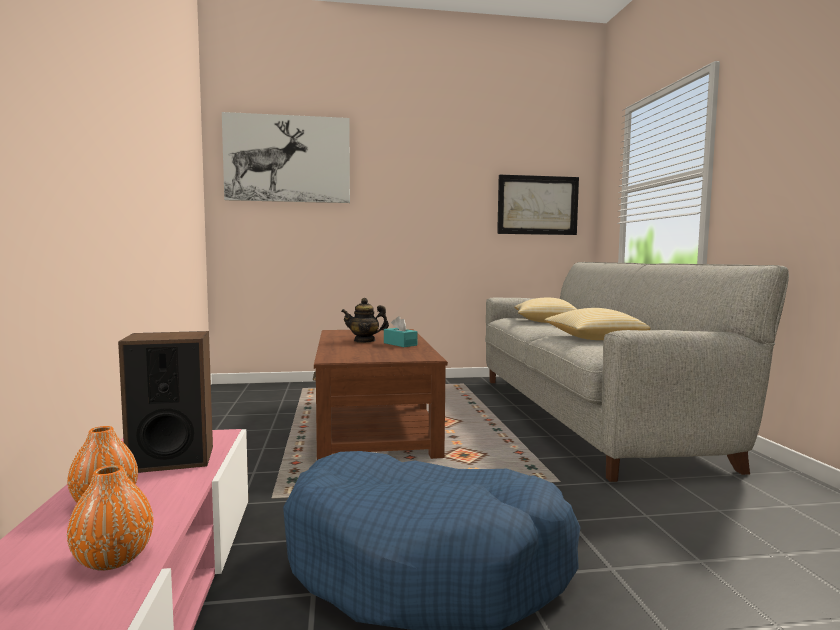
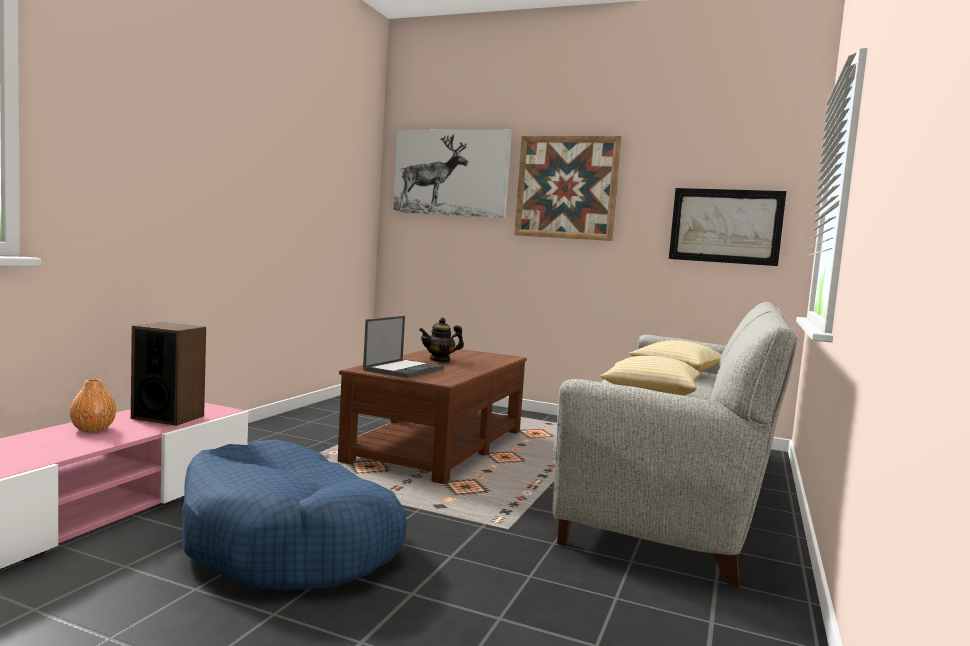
camera: 30 degrees right, 0 degrees up
orange vase [67,465,154,571] -> none
teapot [341,298,389,343] -> teapot turned 45 degrees counterclockwise [419,317,464,362]
turquoise tissue box [384,316,417,347] -> none
none -> laptop [363,316,444,378]
none -> picture [514,136,621,241]

